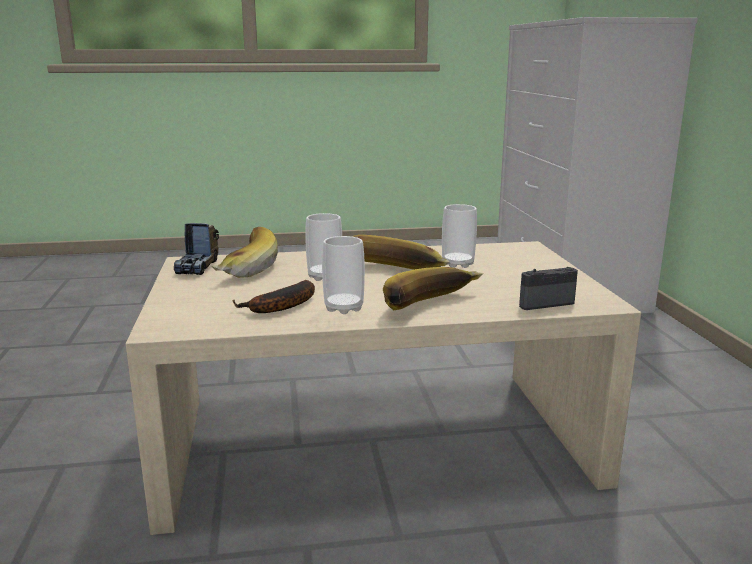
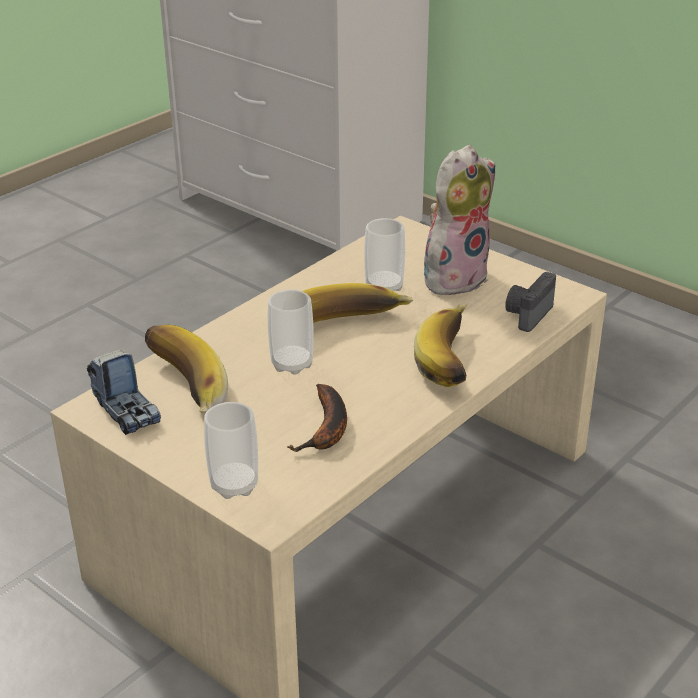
camera: 40 degrees left, 15 degrees up
cup [322,236,365,314] -> cup moved to [204,402,258,499]
none -> plush toy [424,145,496,295]

